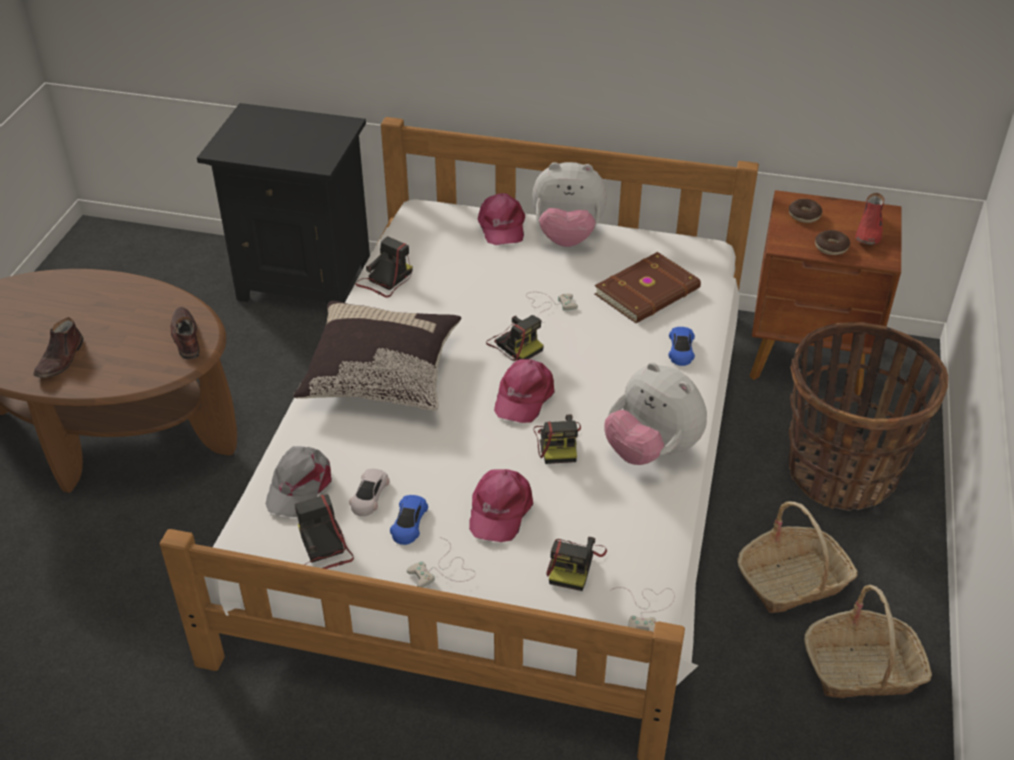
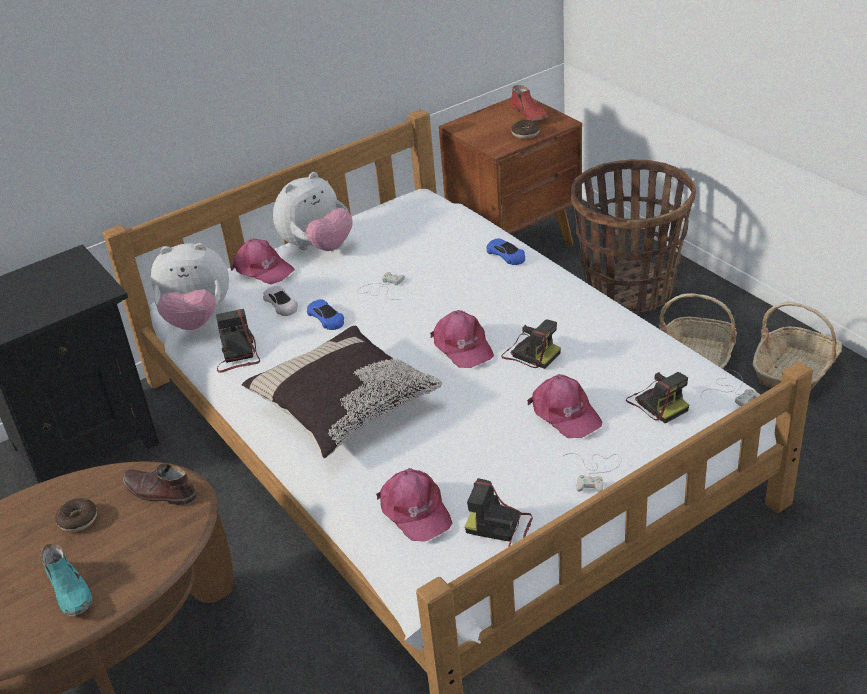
camera: 45 degrees left, 5 degrees down
brown shoe [33,317,84,378] -> turquoise shoe [41,543,92,616]
grey cap [266,446,332,517] -> pink cap [376,468,452,542]
white toy car [349,469,390,516] -> white toy car moved to [263,286,298,316]
blue toy car [390,495,428,545] -> blue toy car moved to [307,299,344,330]
camera [486,315,544,361] -> none
brown book [595,252,701,323] -> none
plush toy [604,362,707,465] -> plush toy moved to [151,243,229,330]
donut [789,199,822,223] -> donut moved to [55,498,97,532]

